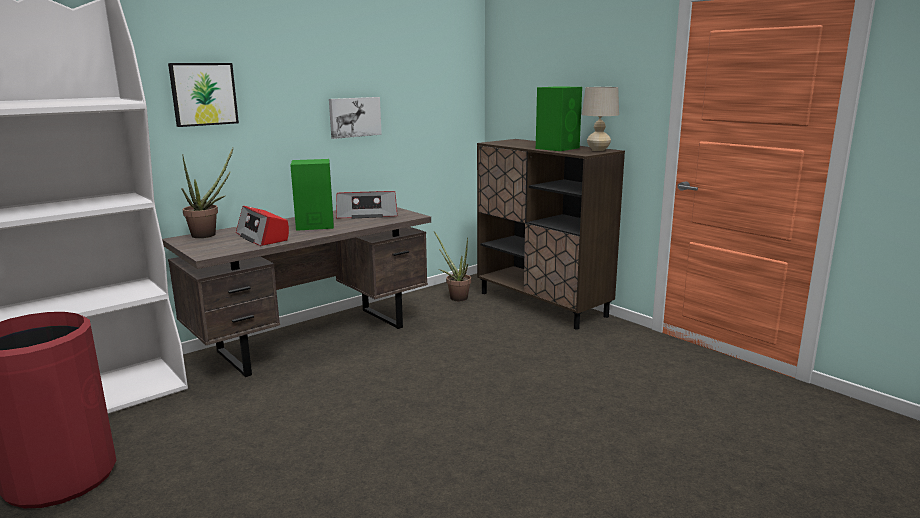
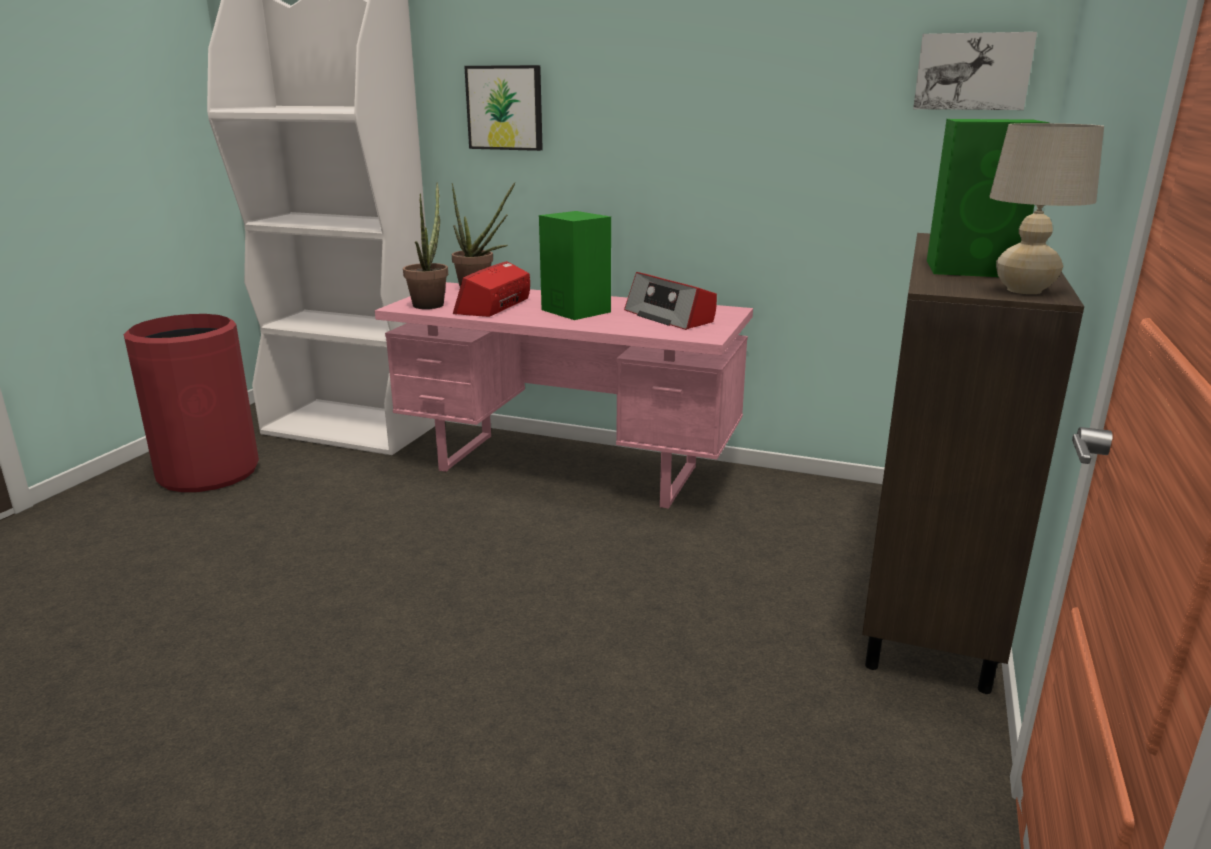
camera: 60 degrees right, 5 degrees up
brown desk [162,207,431,377] -> pink desk [375,282,753,509]
picture [329,97,382,139] -> picture moved to [913,32,1037,110]
potted plant [434,231,471,301] -> potted plant moved to [403,182,448,309]

